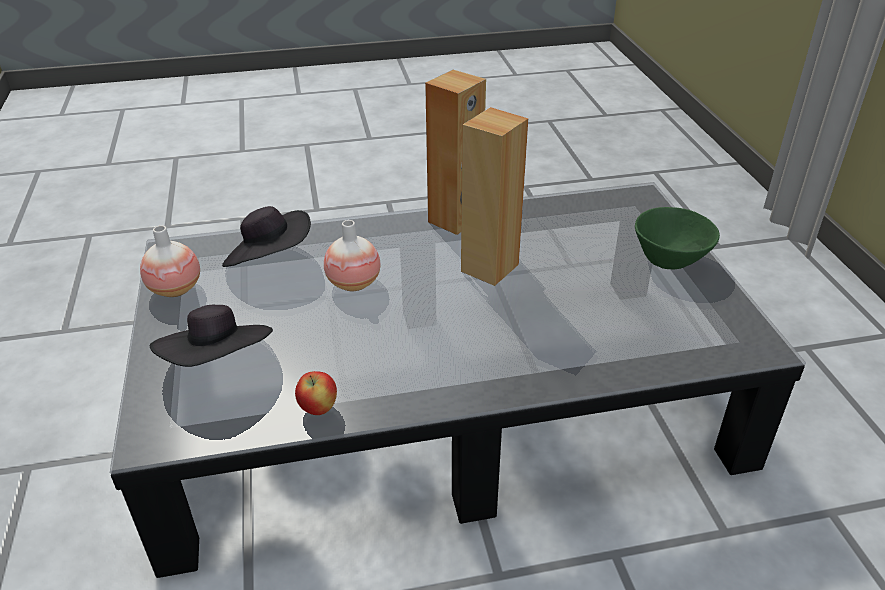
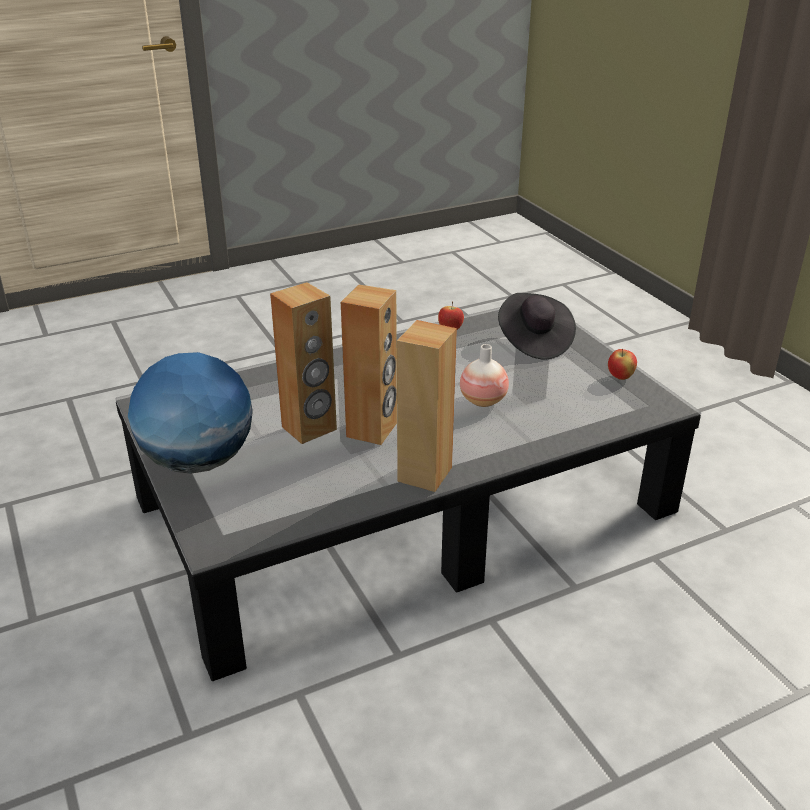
camera: 165 degrees right, 5 degrees down
vase [140,225,200,297] -> apple [608,349,637,380]
black hat [222,206,311,267] -> none
green bowl [635,207,720,269] -> globe [128,352,253,474]
none -> brown speaker [270,282,337,444]

